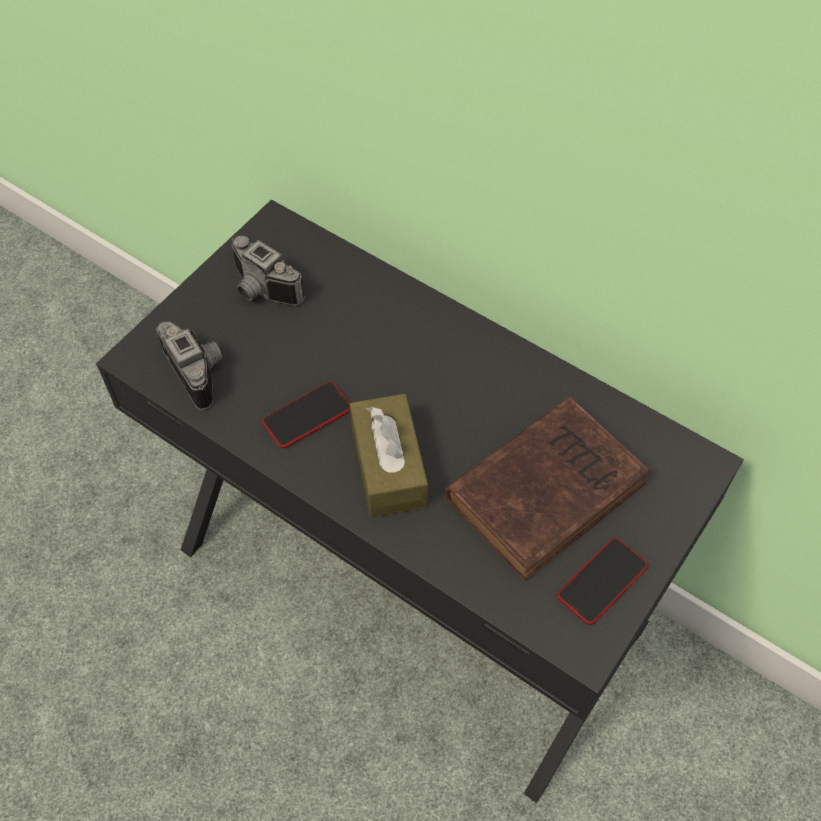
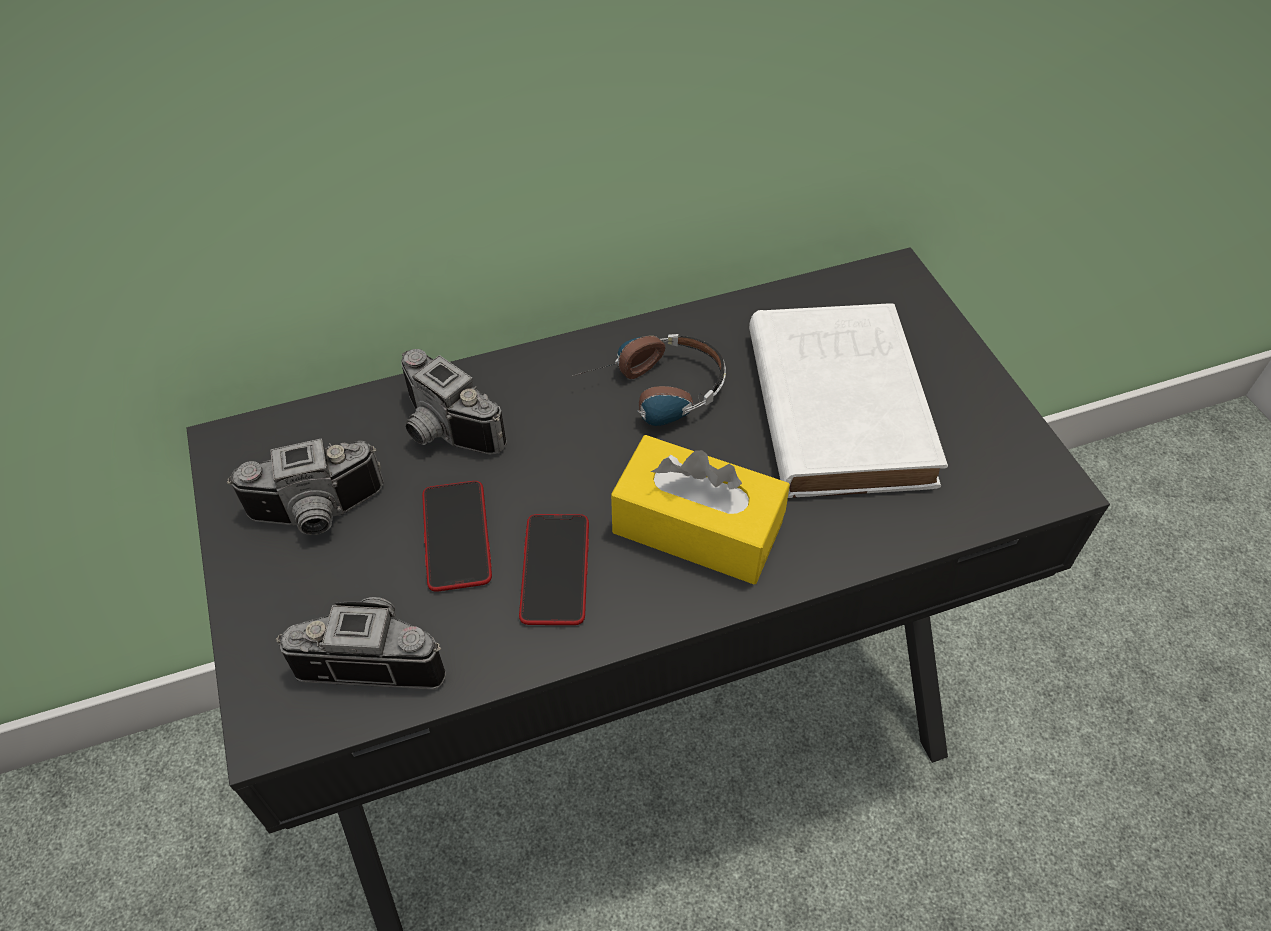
camera: 55 degrees left, 5 degrees down
brown tissue box [350,394,428,518] -> yellow tissue box [611,435,790,584]
brown book [445,397,650,581] -> white book [749,303,948,498]
phone [557,538,648,625] -> phone moved to [422,481,492,592]
none -> camera [401,349,507,455]
none -> headphones [571,334,726,426]

